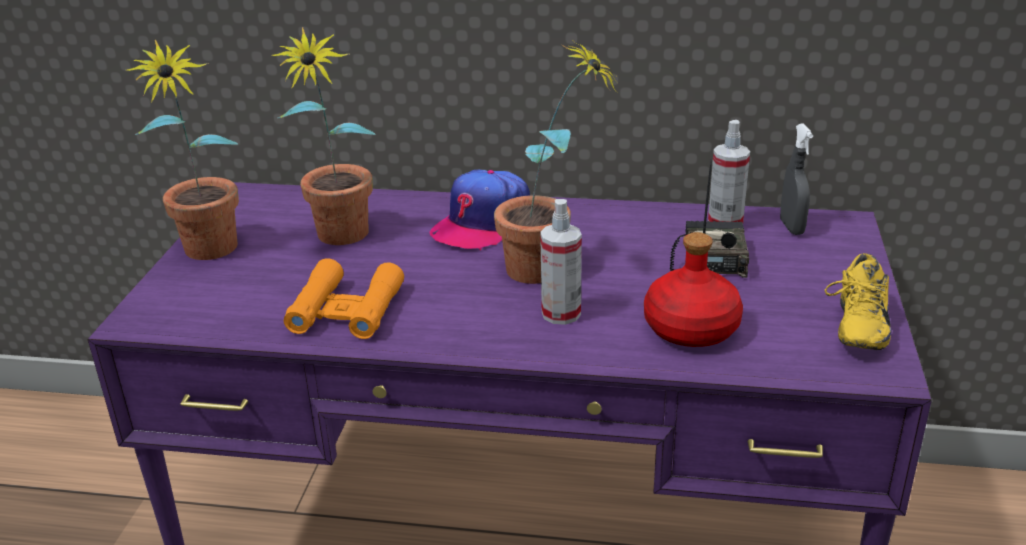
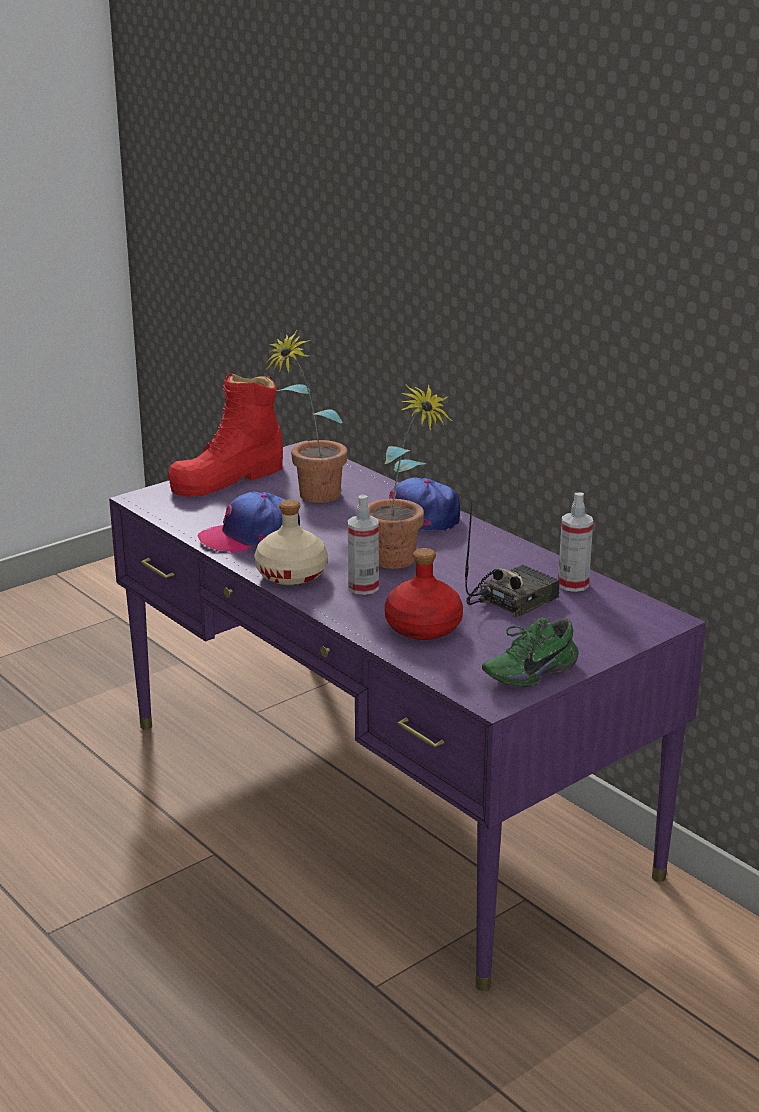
camera: 40 degrees right, 5 degrees down
potted plant [126,40,239,260] -> red boot [168,373,283,497]
orange binoculars [284,258,404,339] -> cap [198,492,300,553]
grey spray bottle [780,123,813,235] -> none
yellow shoe [825,253,892,350] -> green shoe [482,618,578,687]
none -> beige bottle [254,499,328,585]

